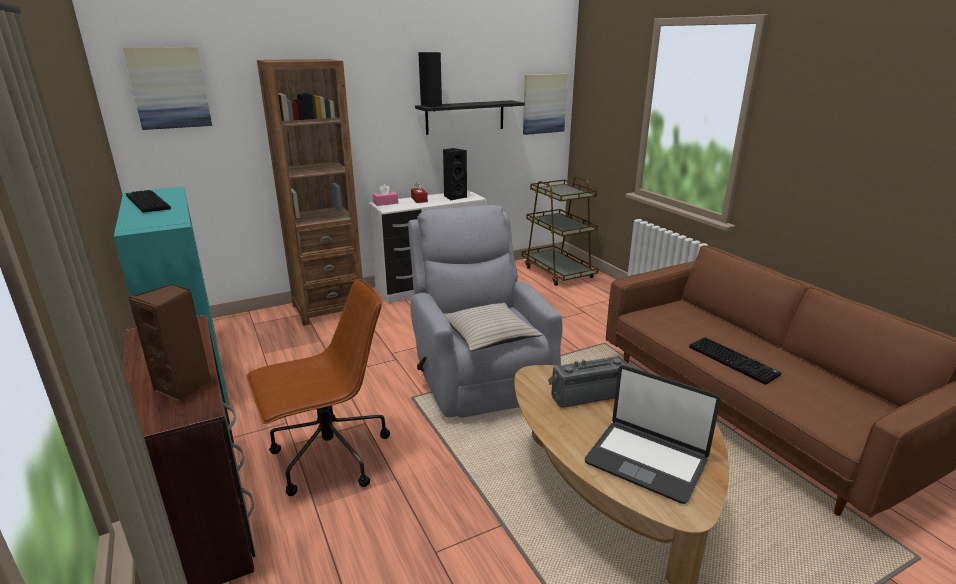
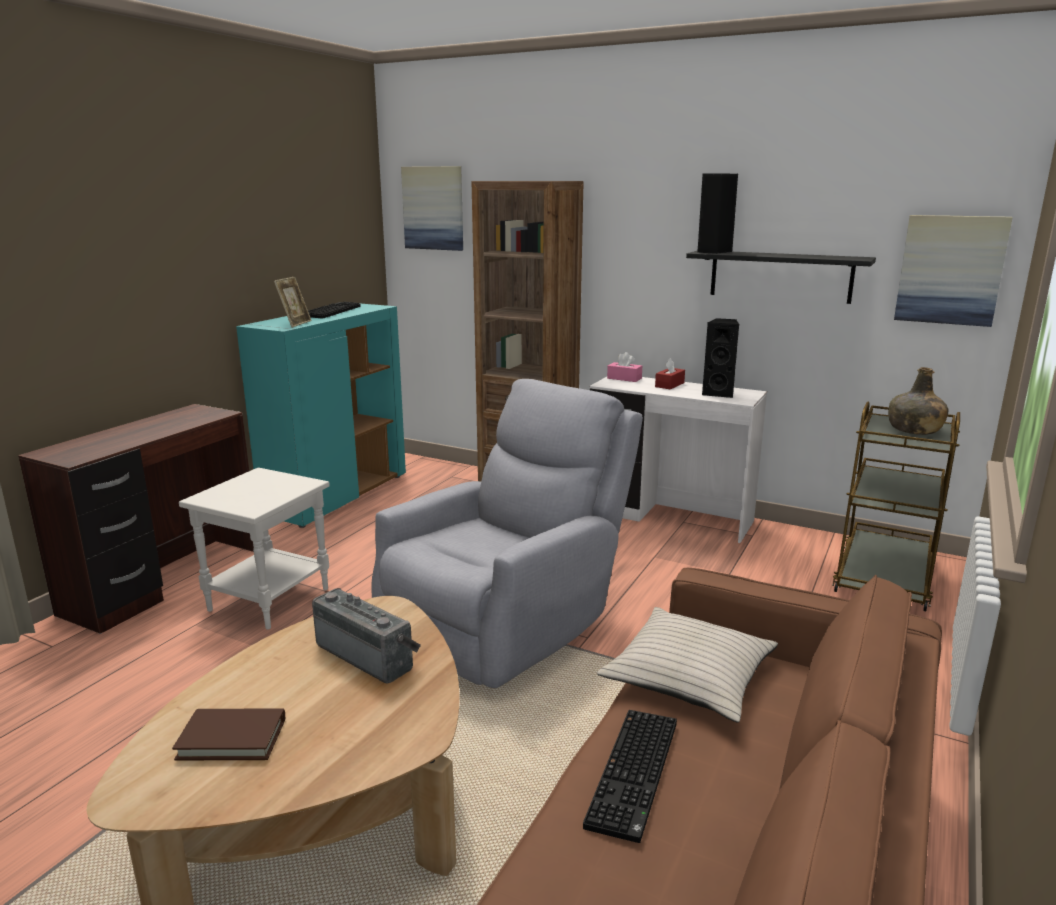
camera: 55 degrees right, 5 degrees down
brown speaker [128,284,211,403] -> none
brown office chair [246,279,390,496] -> white side table [179,467,330,630]
beige pillow [444,303,542,351] -> beige pillow moved to [597,607,778,723]
laptop [585,365,721,504] -> brown book [172,709,285,760]
none -> picture frame [274,277,312,328]
none -> green bottle [888,367,948,435]

